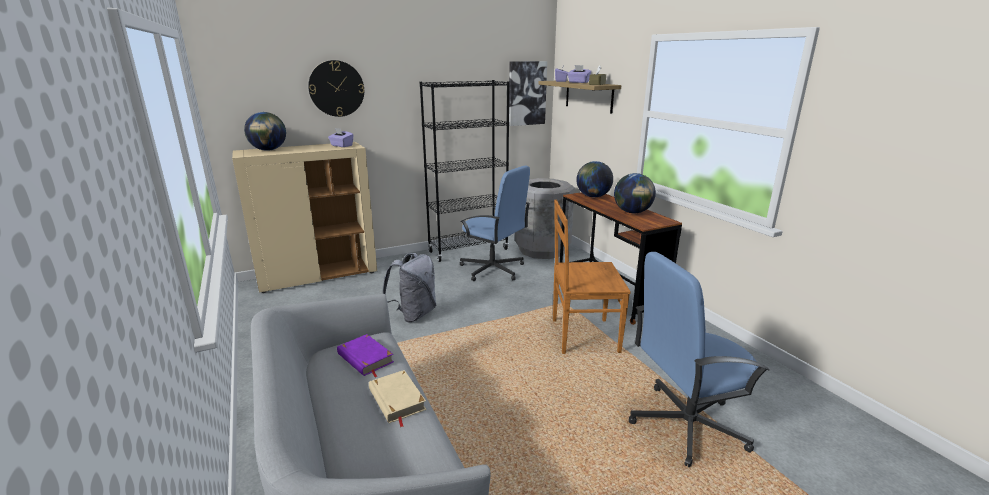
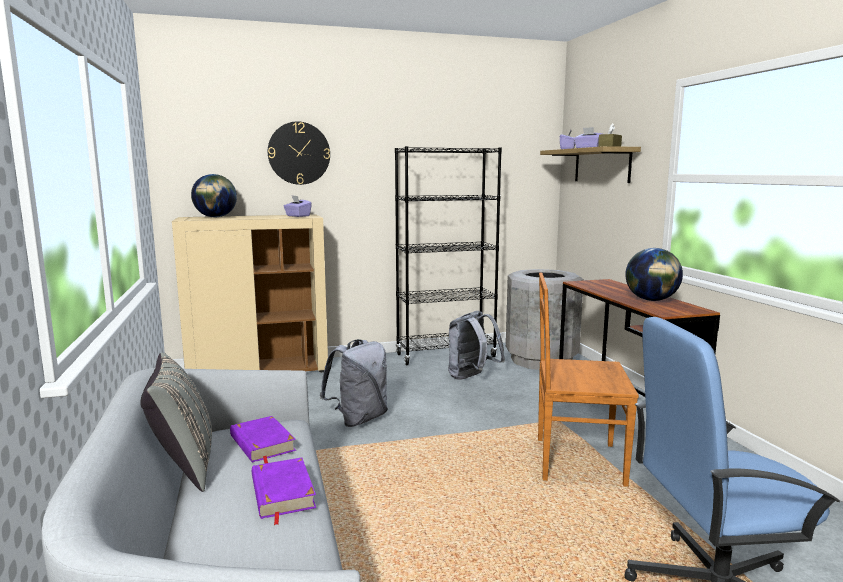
camera: 10 degrees right, 10 degrees down
beige book [369,370,427,427] -> purple book [252,458,316,525]
blue office chair [460,165,530,281] -> grey backpack [448,311,505,380]
picture [509,61,547,126] -> none
globe [576,161,613,198] -> none
none -> grey pillow [140,353,212,492]

